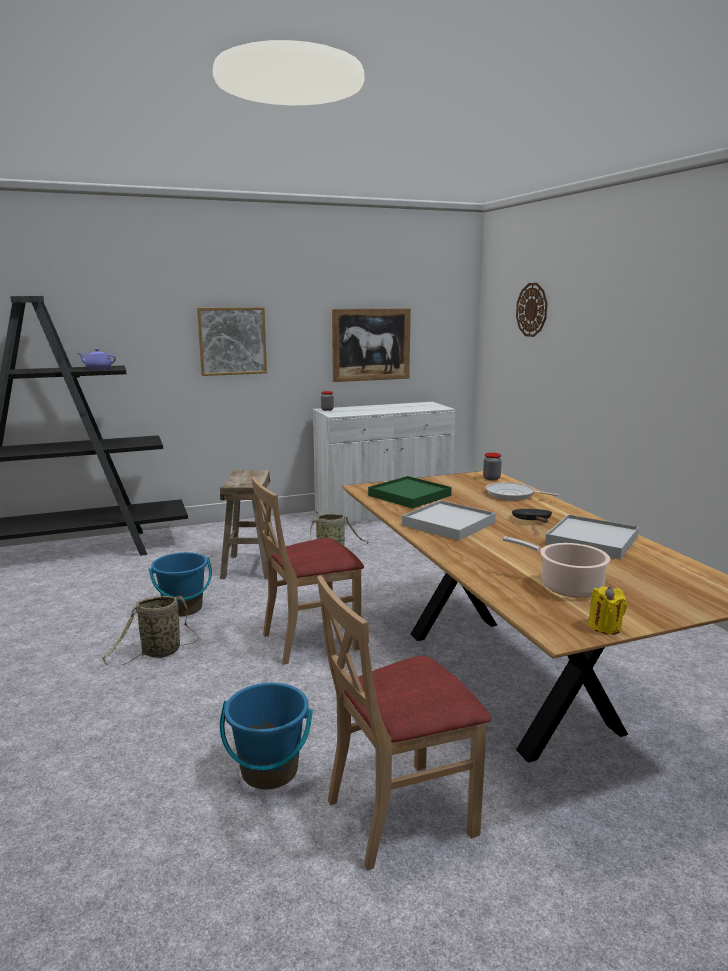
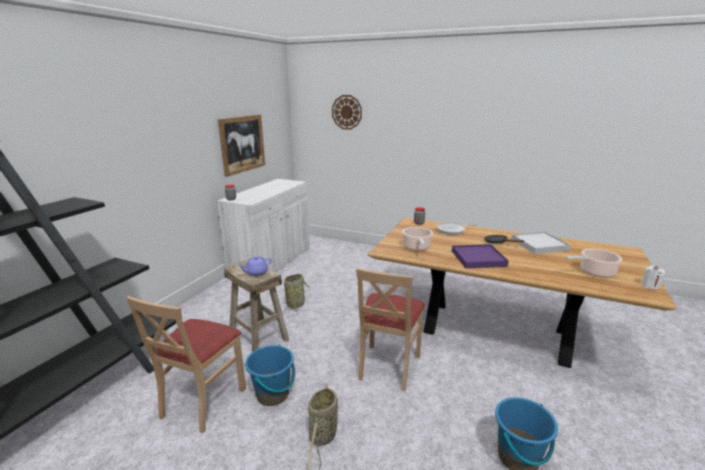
camera: 45 degrees left, 5 degrees up
purple teapot [78,349,116,369] -> purple teapot moved to [238,256,272,276]
picture [197,307,267,376] -> none
beige chair [317,575,491,871] -> beige chair moved to [126,296,246,433]
green tray [368,476,452,508] -> cooking pot [402,227,433,251]
white tray [402,500,496,541] -> purple tray [452,244,509,269]
yellow candle [588,586,627,634] -> white candle [641,266,665,290]

